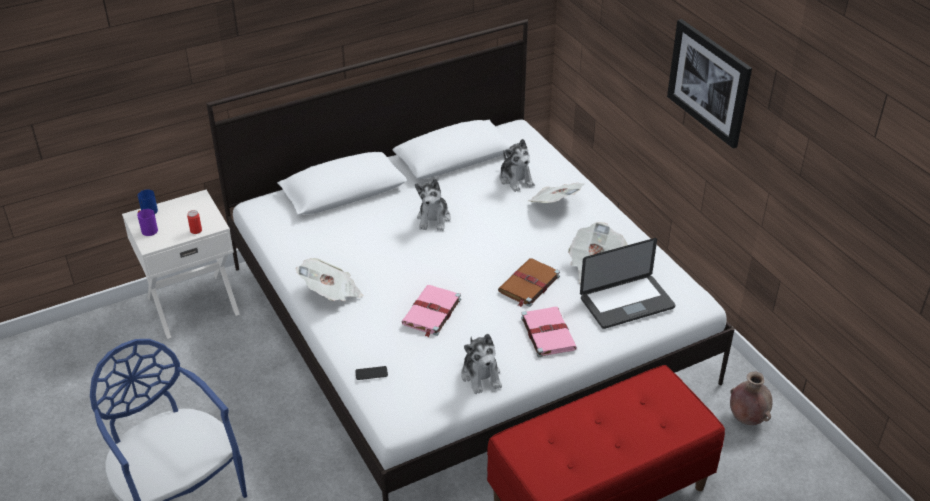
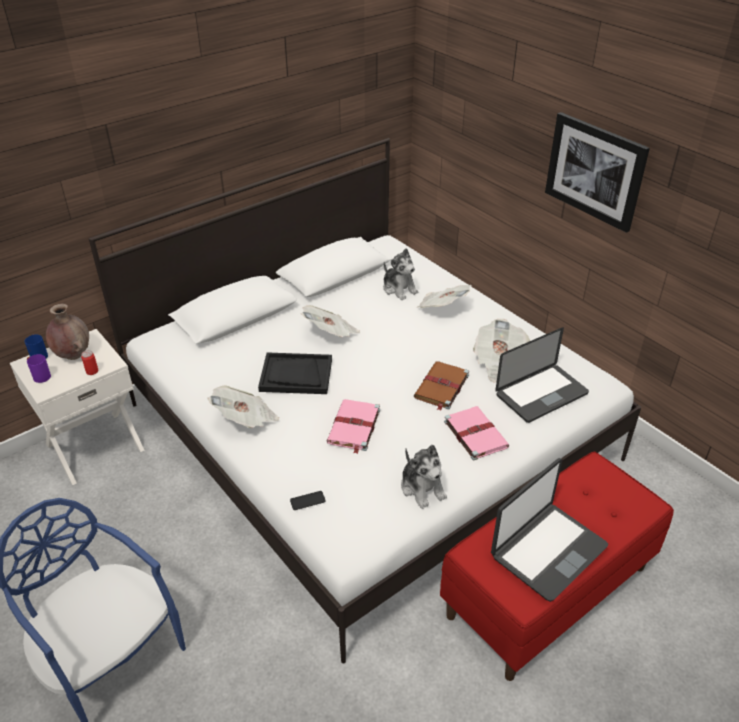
camera: 10 degrees left, 0 degrees up
plush toy [415,179,451,231] -> newspaper [301,305,360,337]
brown vase [730,372,773,425] -> brown vase moved to [46,304,89,360]
none -> black tray [258,352,332,394]
none -> laptop [491,458,608,602]

